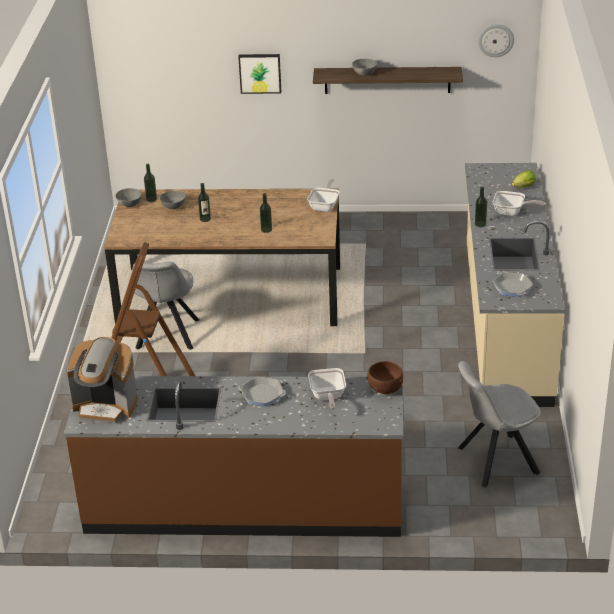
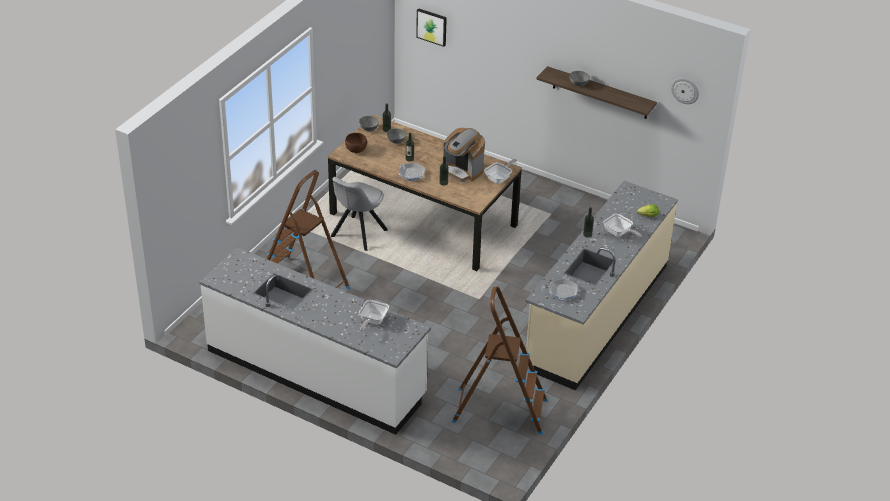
camera: 25 degrees right, 5 degrees up
brown counter [64,376,403,537] -> white counter [199,247,431,435]
coffee machine [66,337,138,423] -> coffee machine moved to [443,128,485,182]
picture [238,54,281,94] -> picture moved to [416,8,447,47]
frying pan [238,377,286,406] -> frying pan moved to [399,163,425,181]
brown bowl [367,361,403,394] -> brown bowl moved to [345,133,367,153]
grey chair [458,361,541,488] -> brown step ladder [452,286,548,434]

